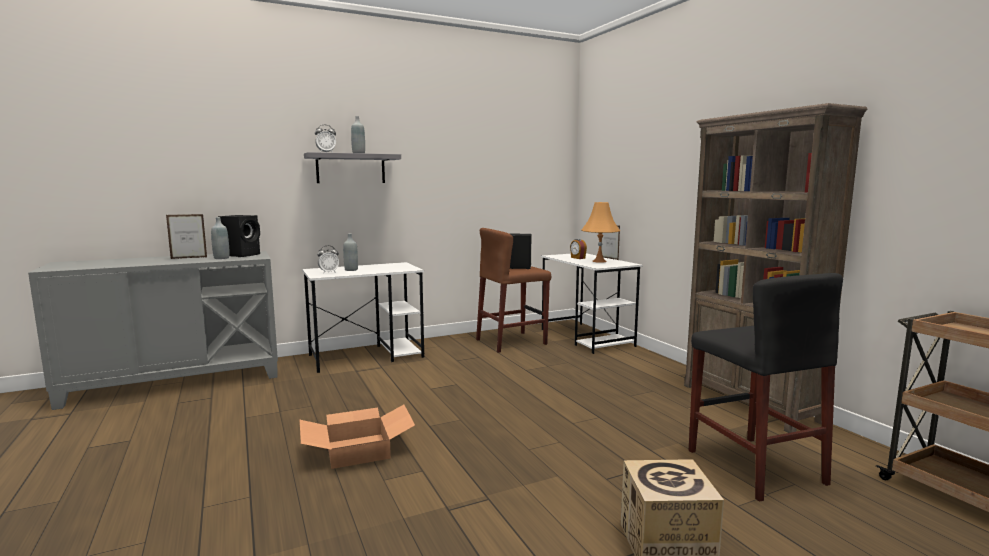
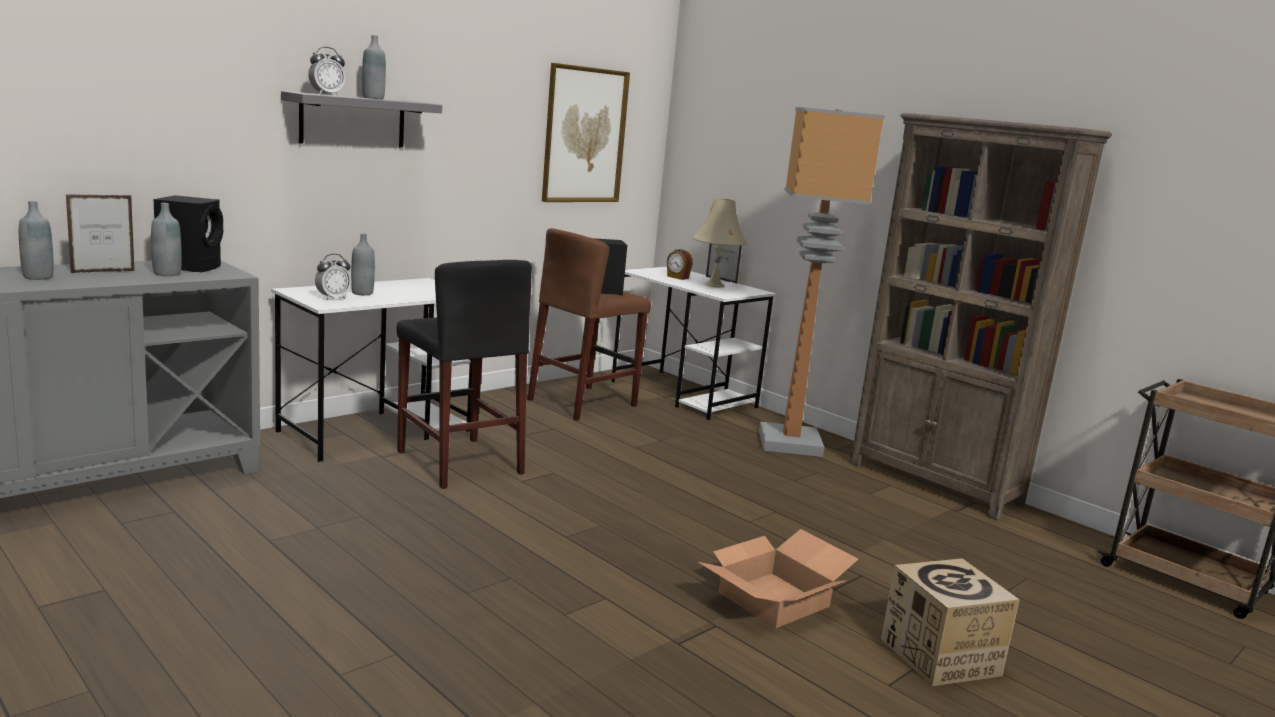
camera: 20 degrees left, 5 degrees up
cardboard box [300,405,415,469] -> cardboard box moved to [698,529,858,628]
orange table lamp [582,202,620,263] -> beige table lamp [692,198,747,288]
black stool [689,273,843,502] -> black stool moved to [397,260,532,489]
none -> grey bottle [19,201,54,280]
none -> picture [542,63,630,202]
none -> floor lamp [759,107,885,457]

